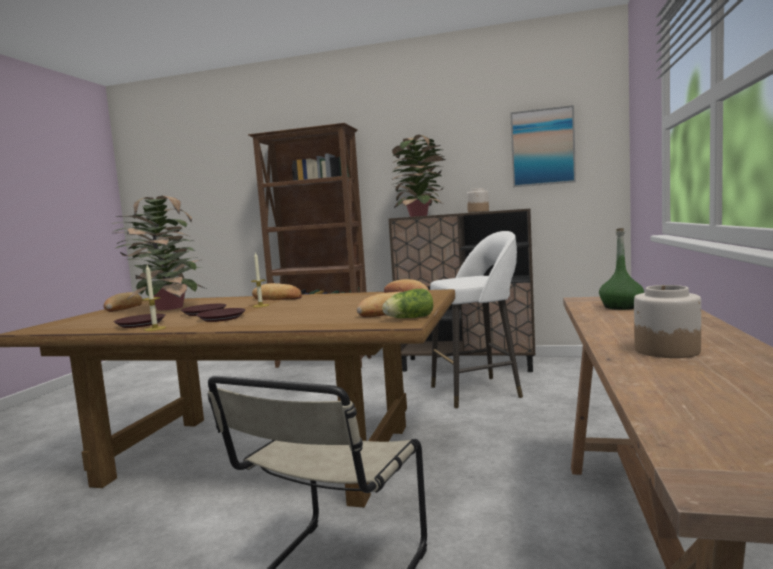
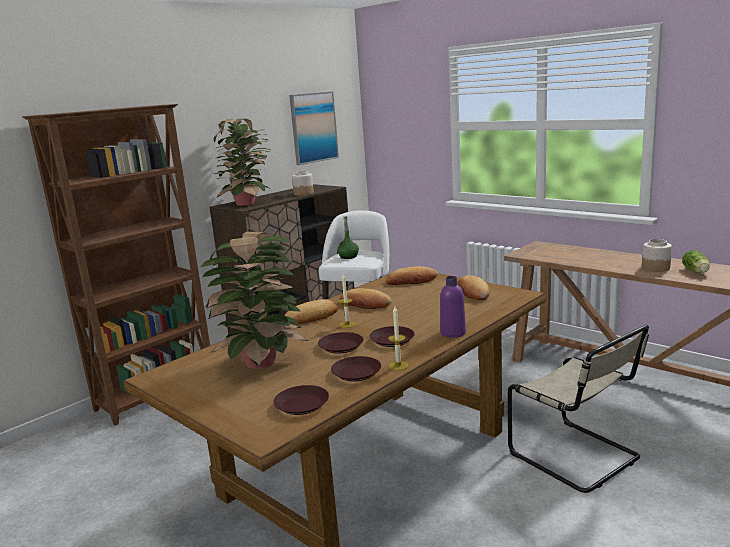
camera: 60 degrees left, 10 degrees up
bread [104,292,142,312] -> bread moved to [339,288,392,309]
lettuce [382,289,433,318] -> lettuce moved to [682,250,710,273]
green bottle [599,228,644,310] -> green bottle moved to [337,216,359,259]
none -> brown plate [274,385,329,415]
none -> purple bottle [440,276,466,338]

